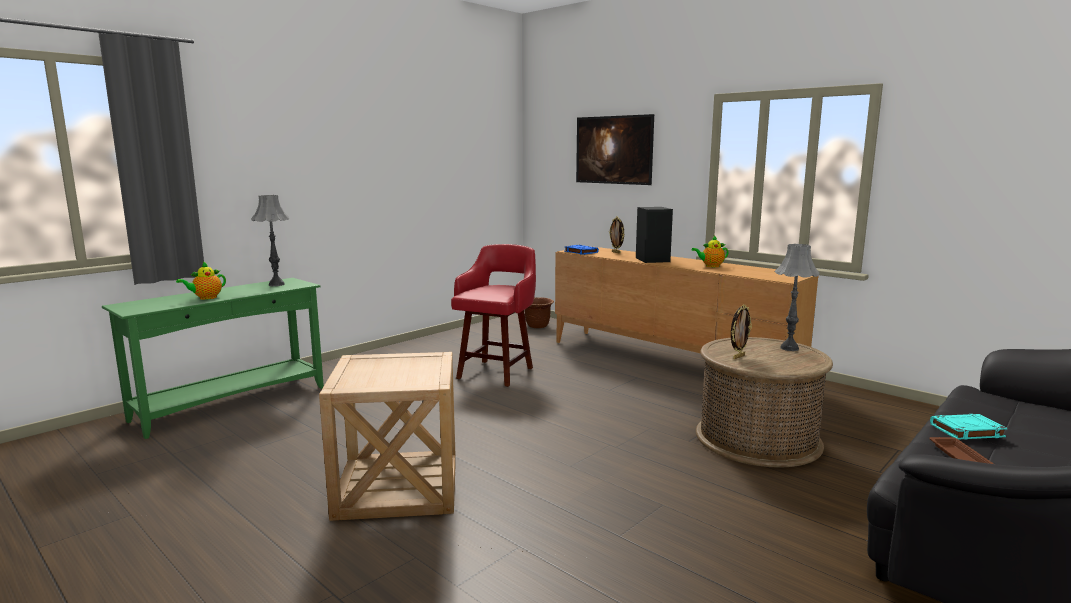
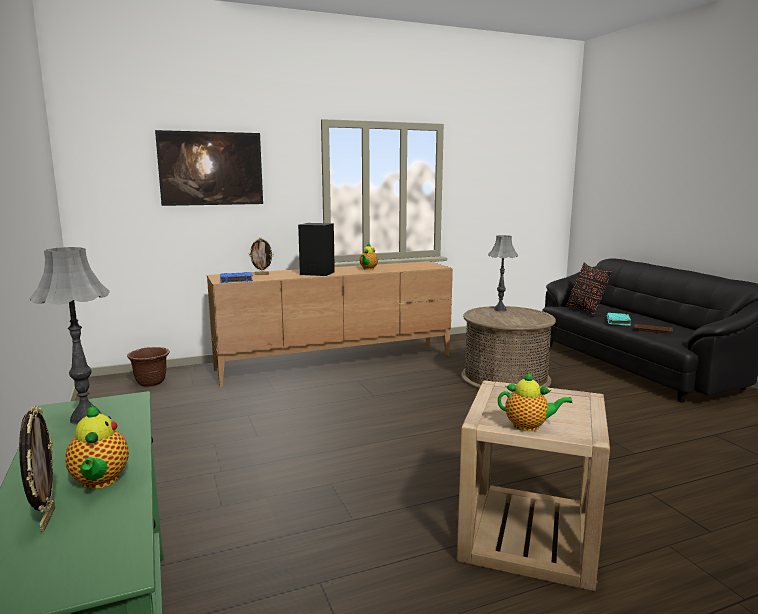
camera: 65 degrees left, 0 degrees up
red stool [451,244,536,387] -> none
picture frame [731,304,752,359] -> picture frame moved to [19,405,55,532]
none -> teapot [498,372,572,431]
none -> black pillow [566,263,612,317]

